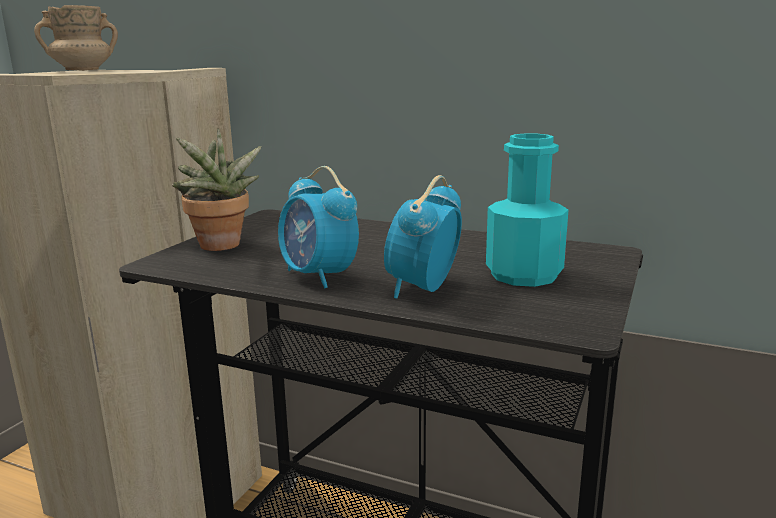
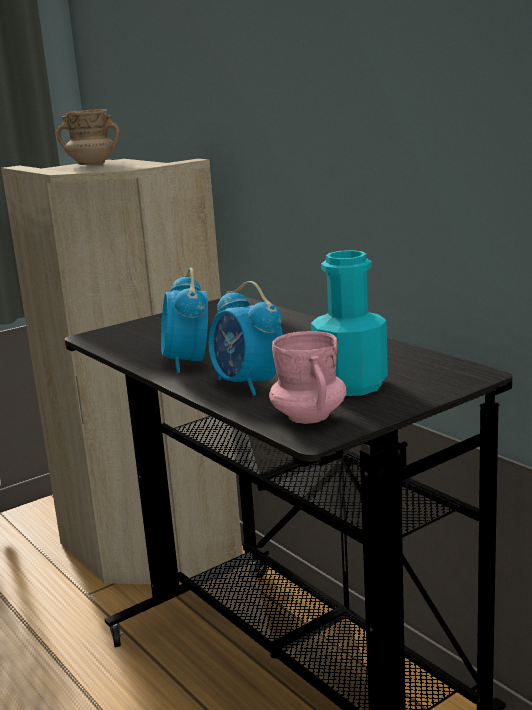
camera: 30 degrees right, 0 degrees up
potted plant [172,128,262,251] -> none
alarm clock [384,175,462,298] -> alarm clock turned 90 degrees counterclockwise [208,281,283,396]
none -> pink mug [269,331,346,424]

